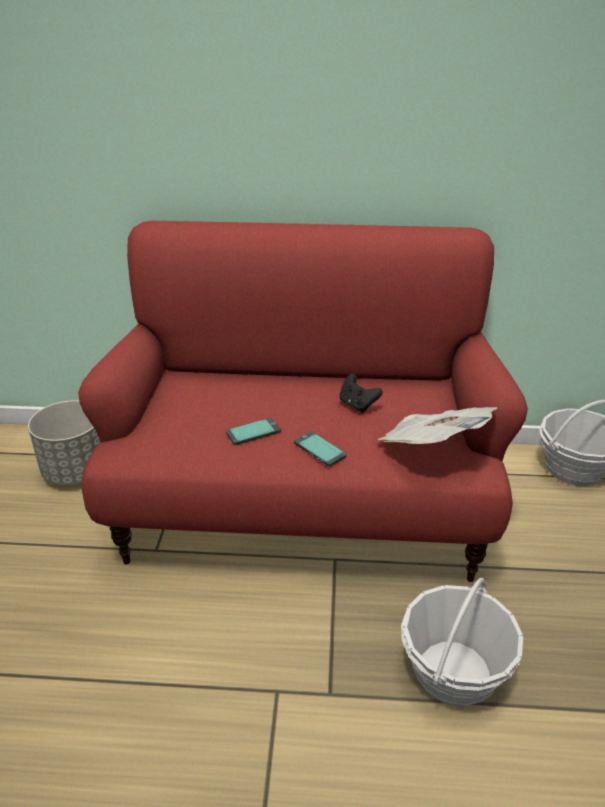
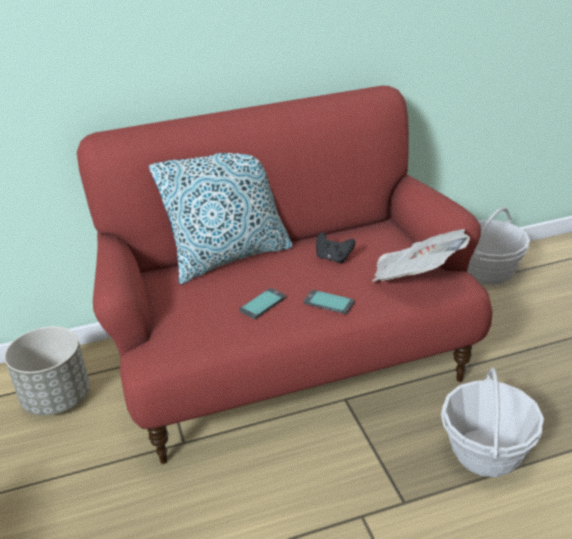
camera: 20 degrees left, 0 degrees up
none -> pillow [149,153,293,285]

